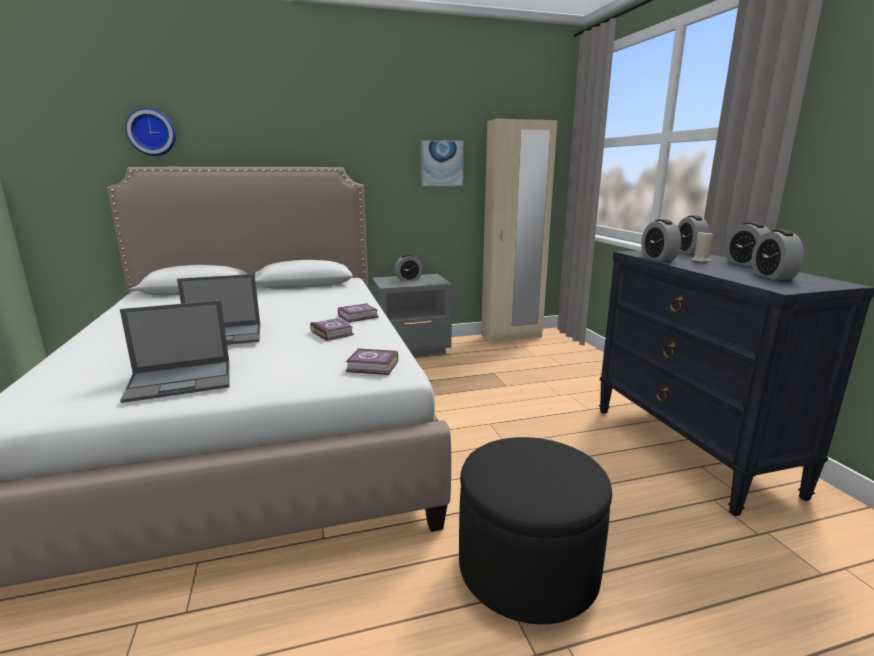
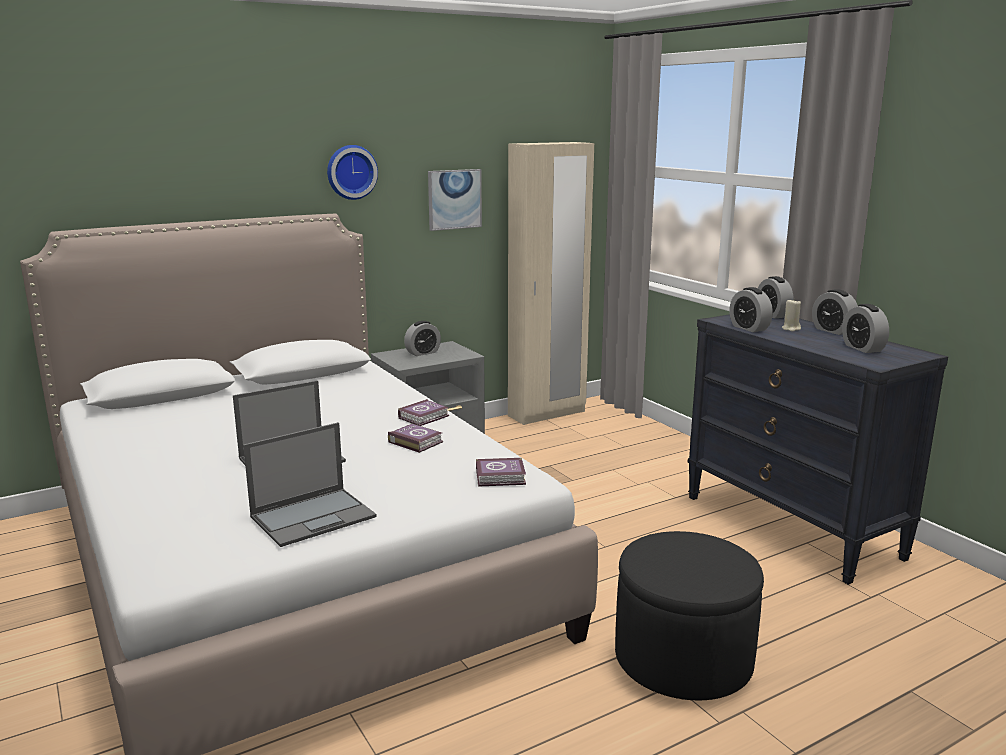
camera: 15 degrees left, 0 degrees up
wall clock [126,108,176,156] -> wall clock moved to [327,145,378,200]

